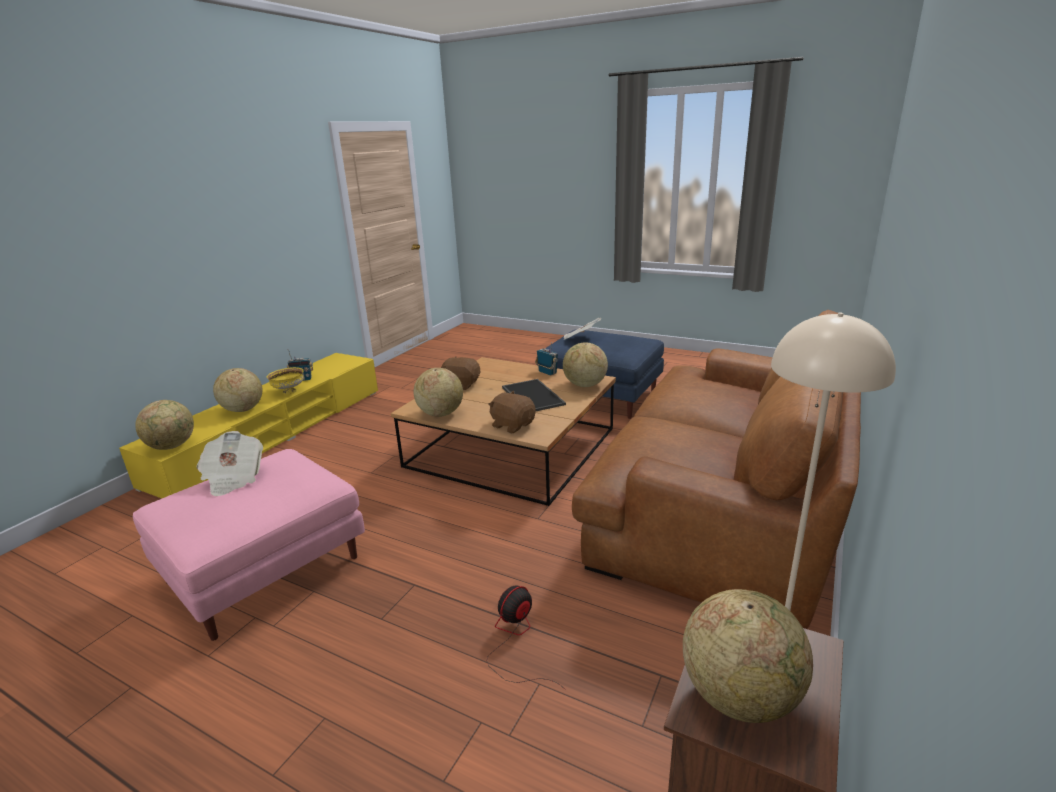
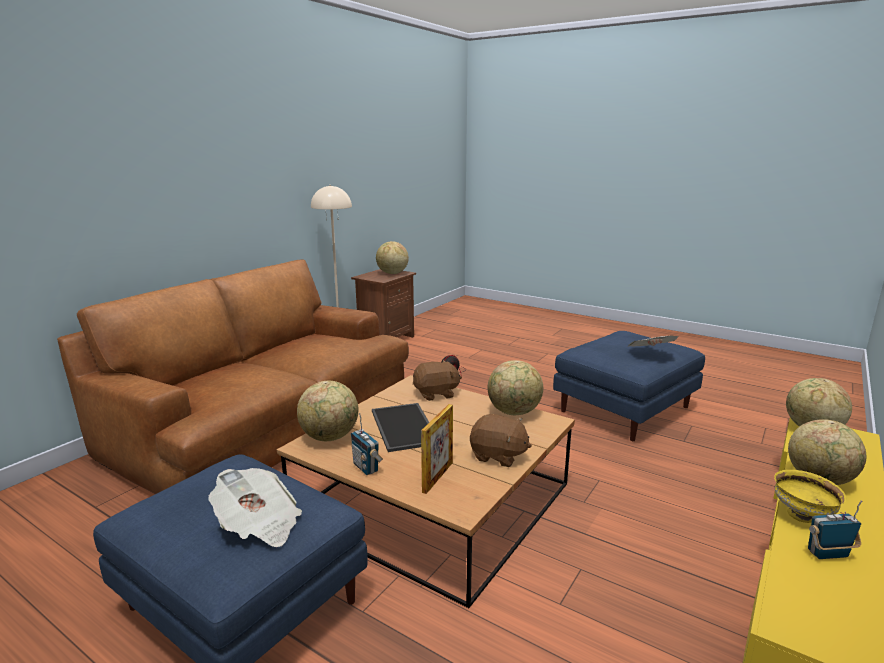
camera: 175 degrees left, 5 degrees down
pink ottoman [133,449,365,641] -> blue ottoman [553,331,705,441]
brown plush toy [488,391,536,434] -> brown plush toy turned 60 degrees counterclockwise [413,360,462,401]
none -> picture frame [421,404,453,494]

